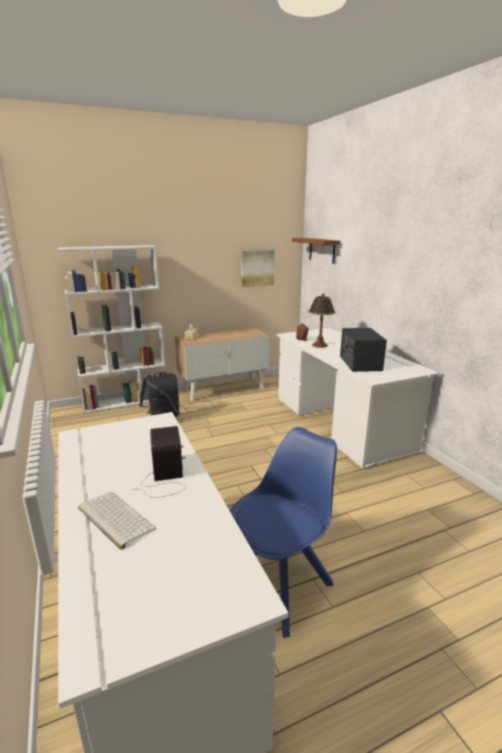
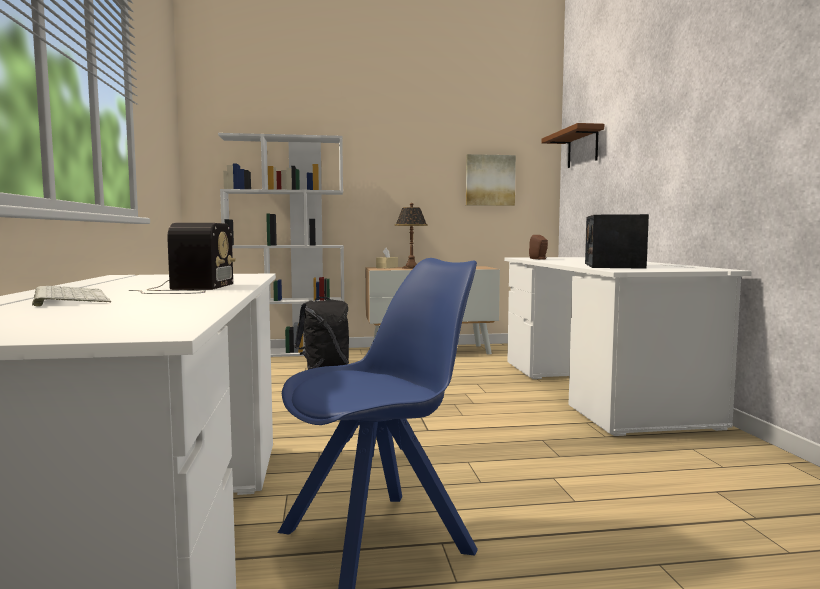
camera: 15 degrees right, 15 degrees down
table lamp [308,294,336,348] -> table lamp moved to [395,203,428,269]

